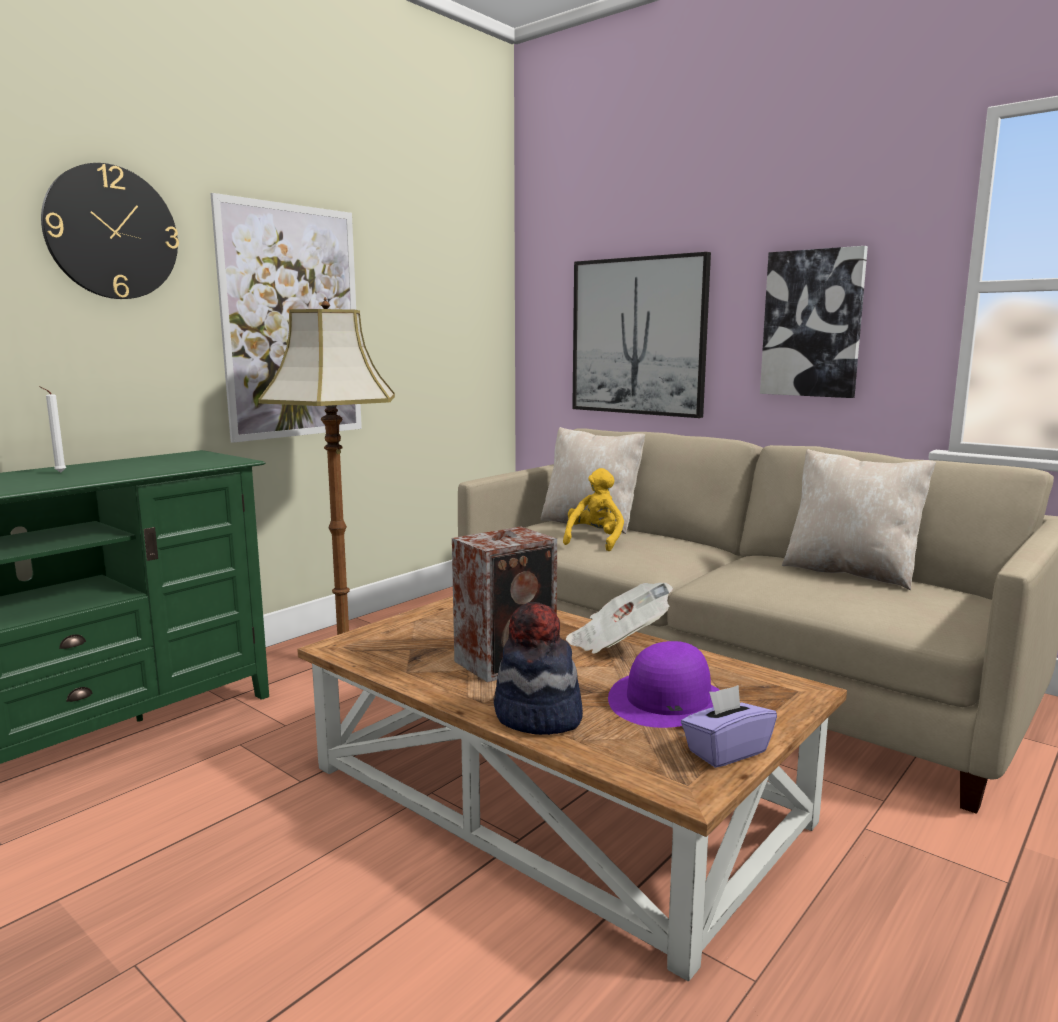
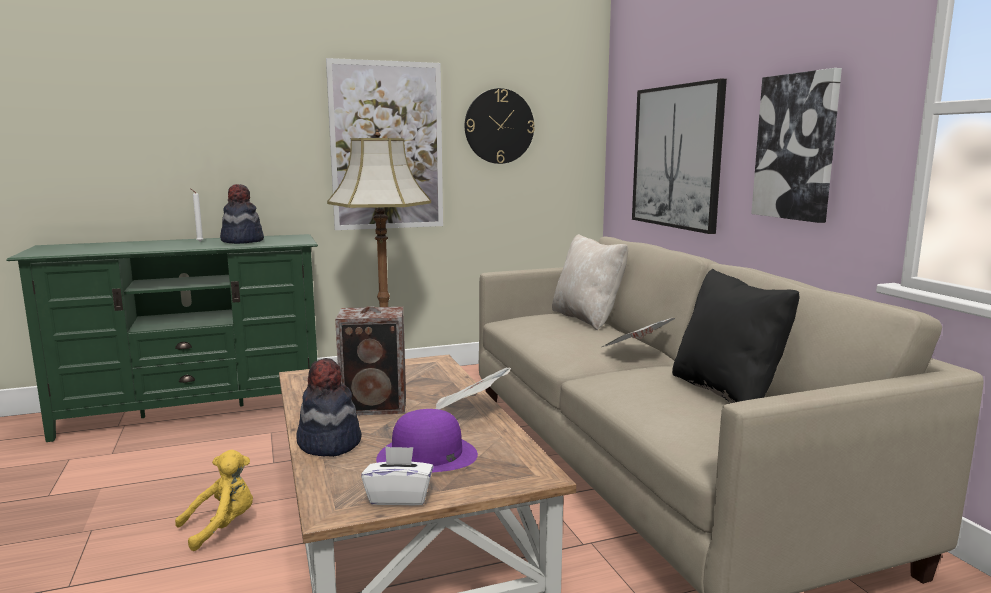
camera: 30 degrees right, 0 degrees up
wall clock [41,163,179,299] -> wall clock moved to [465,88,535,164]
yellow plush toy [563,468,624,551] -> yellow plush toy moved to [175,450,253,551]
purple tissue box [681,685,777,768] -> white tissue box [361,446,433,506]
beige pillow [782,449,936,590] -> black pillow [672,269,799,403]
none -> hat [220,184,264,244]
none -> newspaper [602,318,675,347]

